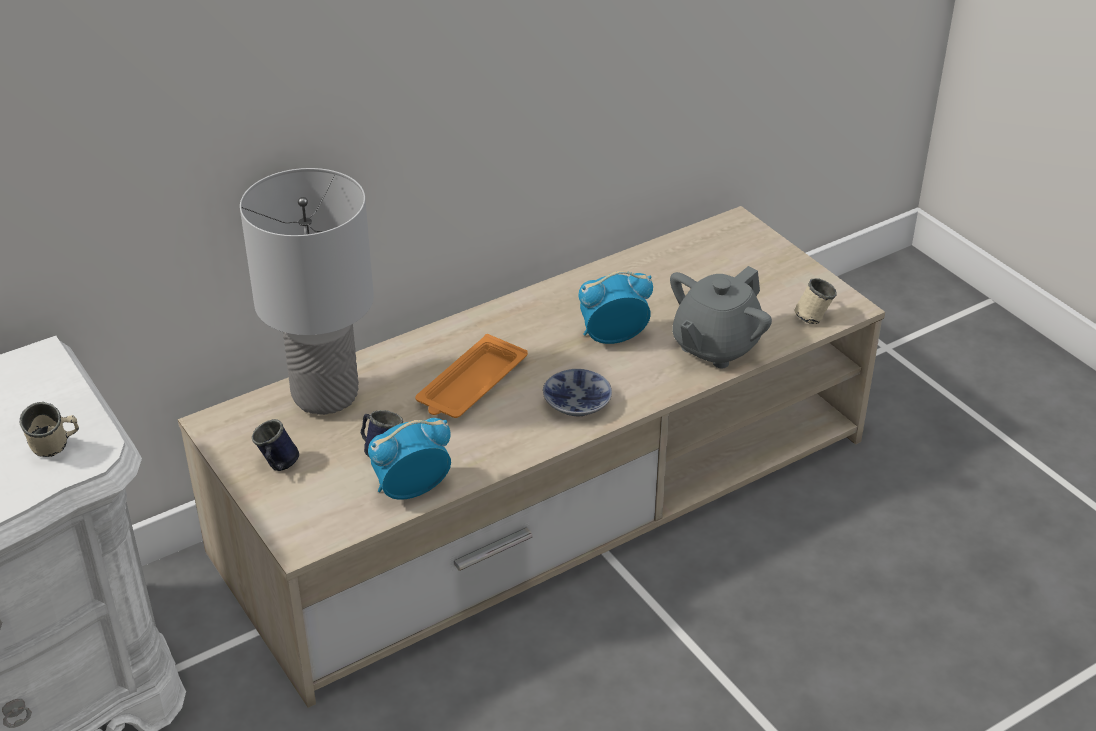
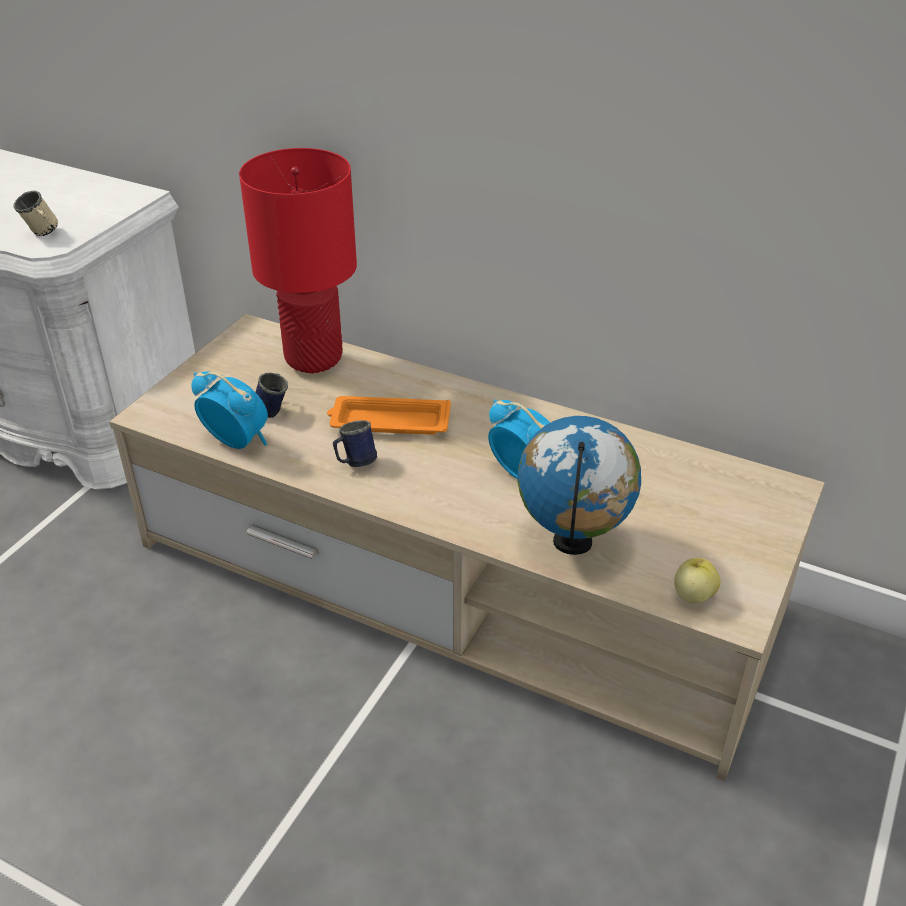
camera: 60 degrees right, 0 degrees up
grey table lamp [240,168,374,415] -> red table lamp [239,148,357,374]
blue mug [252,419,299,471] -> blue mug moved to [333,420,377,467]
bowl [543,369,612,416] -> none
grey teapot [670,266,772,368] -> globe [517,416,641,555]
beige mug [794,278,837,324] -> apple [674,558,720,604]

